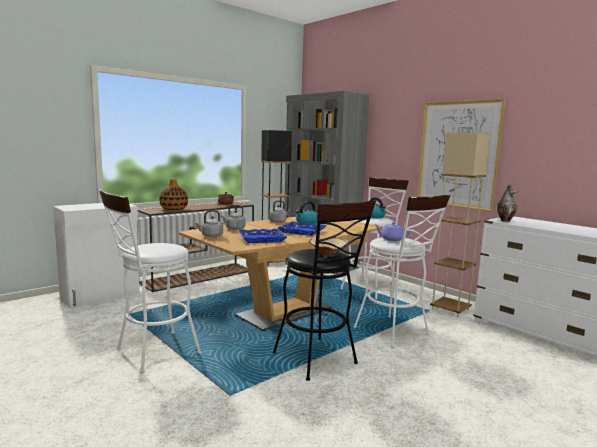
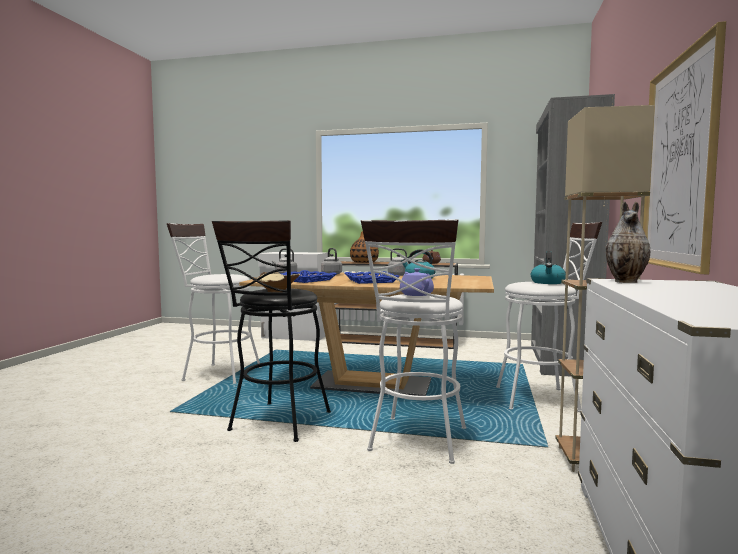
camera: 55 degrees right, 5 degrees down
black floor lamp [261,130,292,266] -> none

